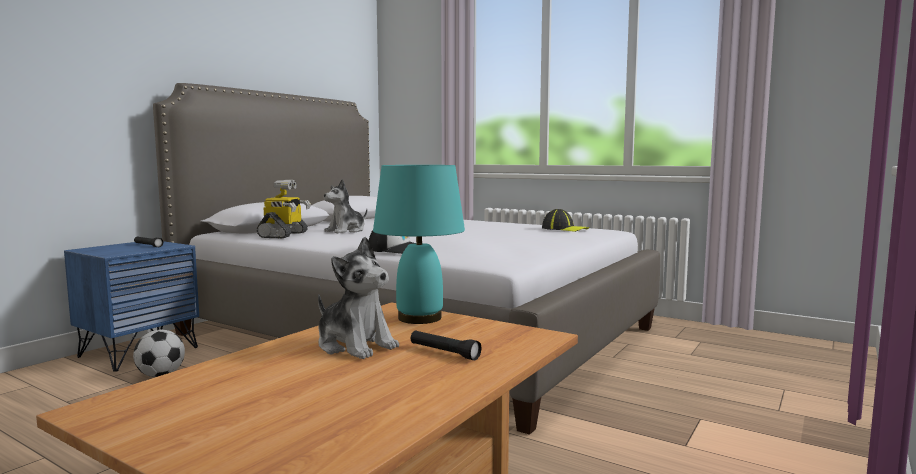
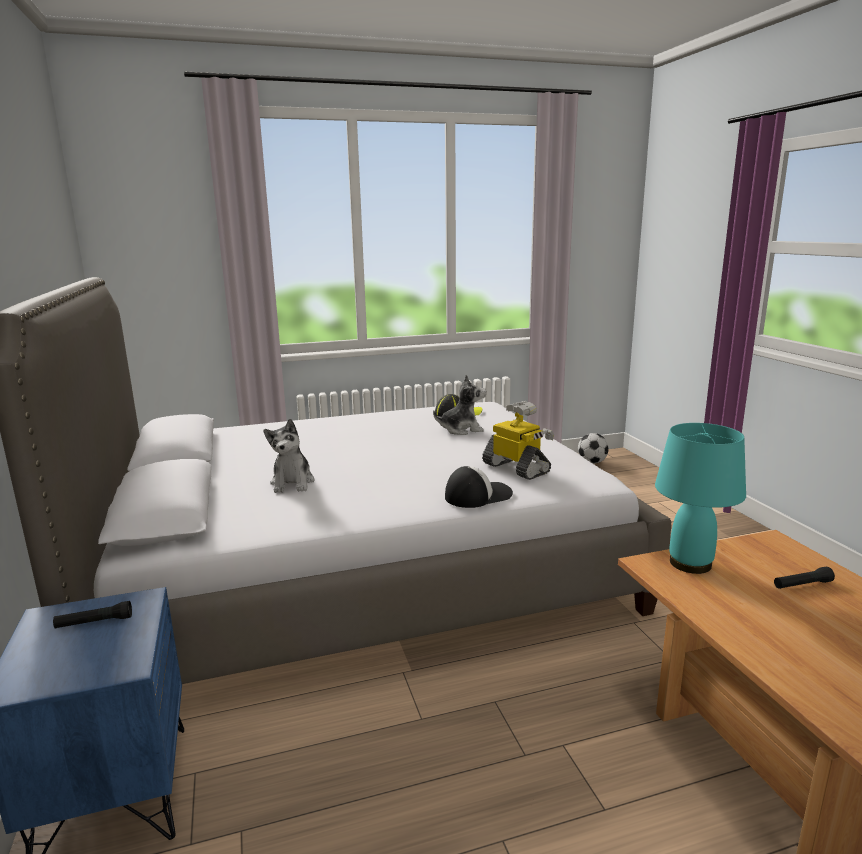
camera: 50 degrees left, 10 degrees up
football [133,330,185,377] -> football moved to [578,433,609,464]
toy robot [257,180,311,238] -> toy robot moved to [482,401,554,480]
plush toy [318,237,399,359] -> plush toy moved to [433,375,486,435]

